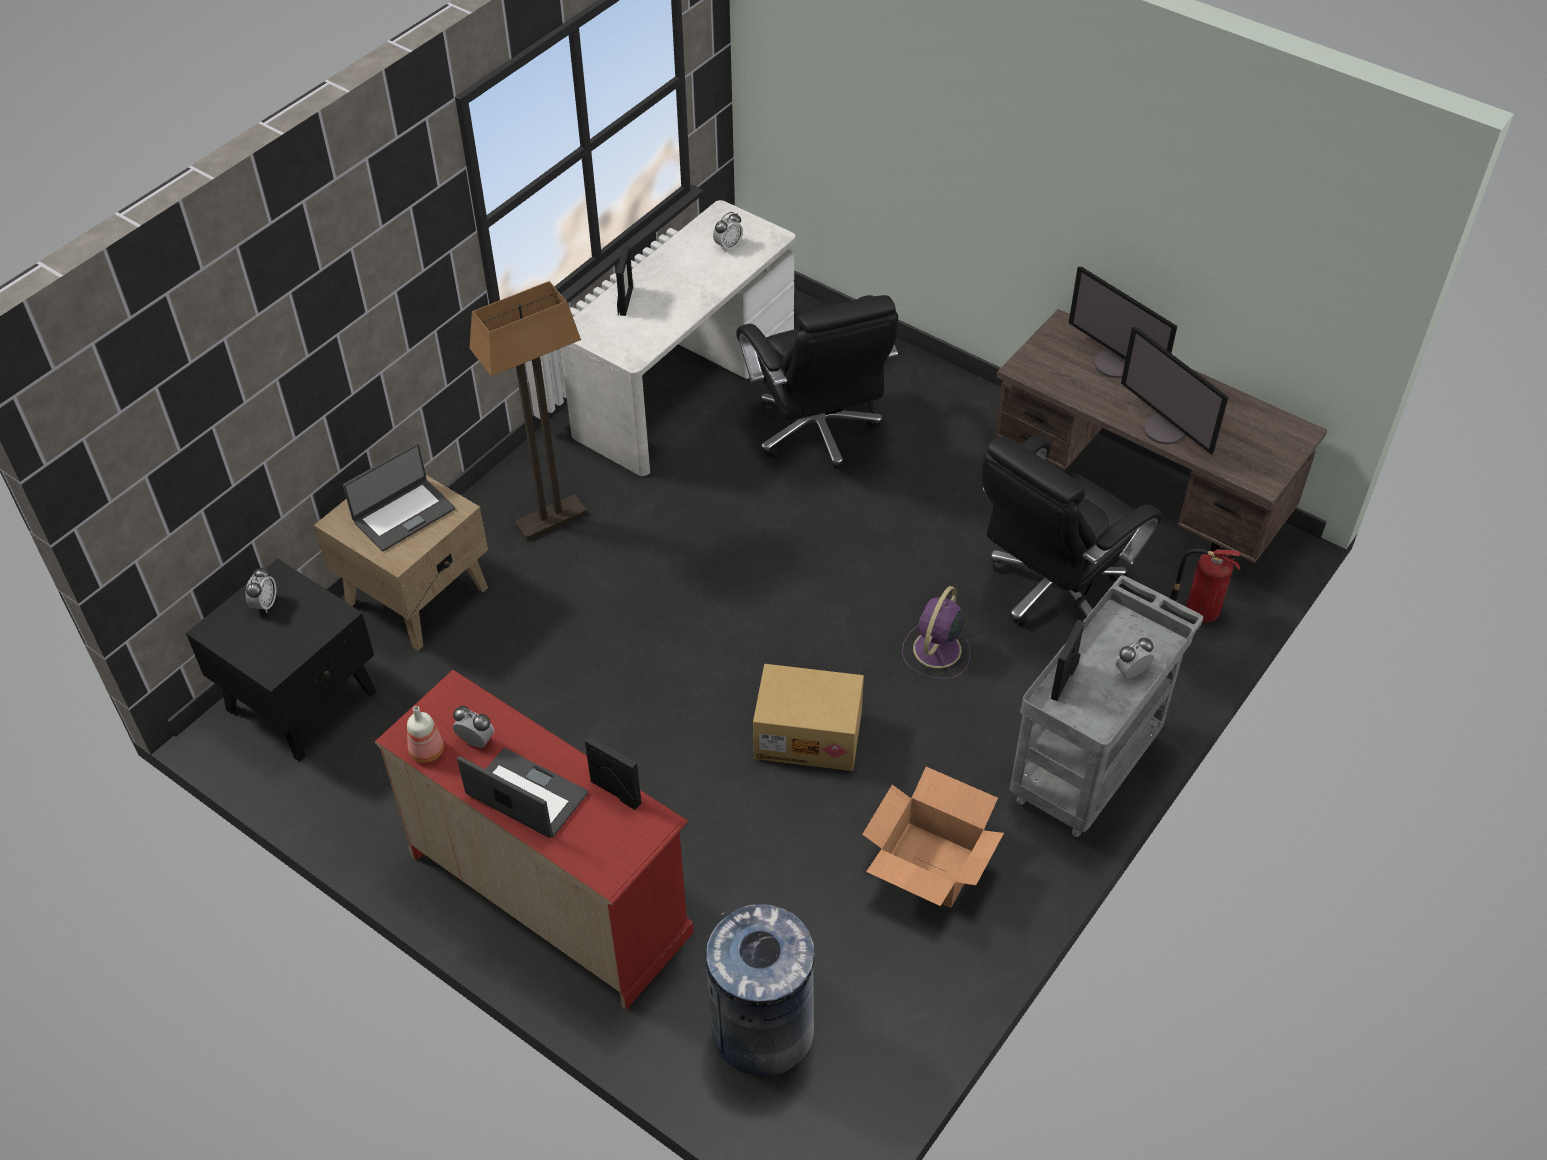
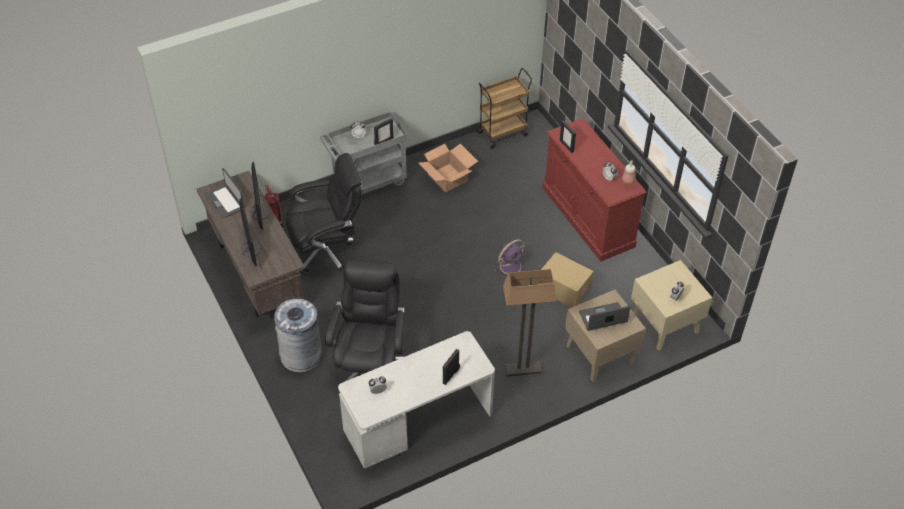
camera: 155 degrees left, 0 degrees up
black nightstand [186,559,377,762] -> beige nightstand [631,260,712,351]
laptop [457,748,588,838] -> laptop moved to [205,168,245,219]
grey trash can [705,904,815,1077] -> grey trash can moved to [274,298,322,372]
cardboard box [753,664,864,771] -> cardboard box moved to [538,252,594,307]
purple fan [902,586,970,679] -> purple fan moved to [494,239,527,278]
none -> brown cart [476,68,532,149]

